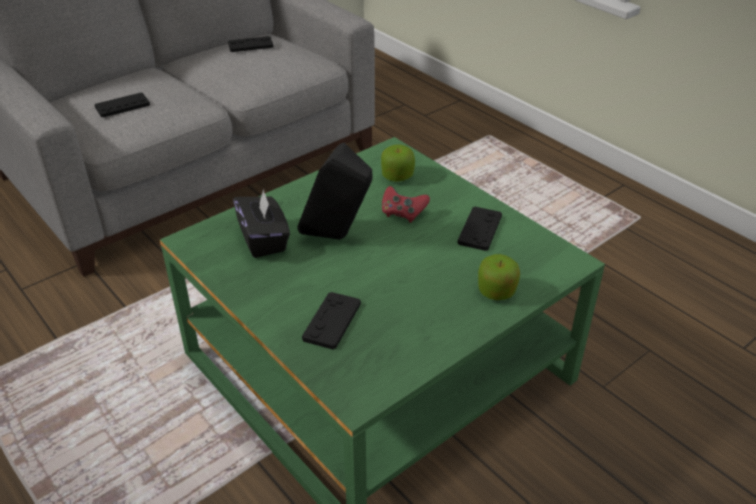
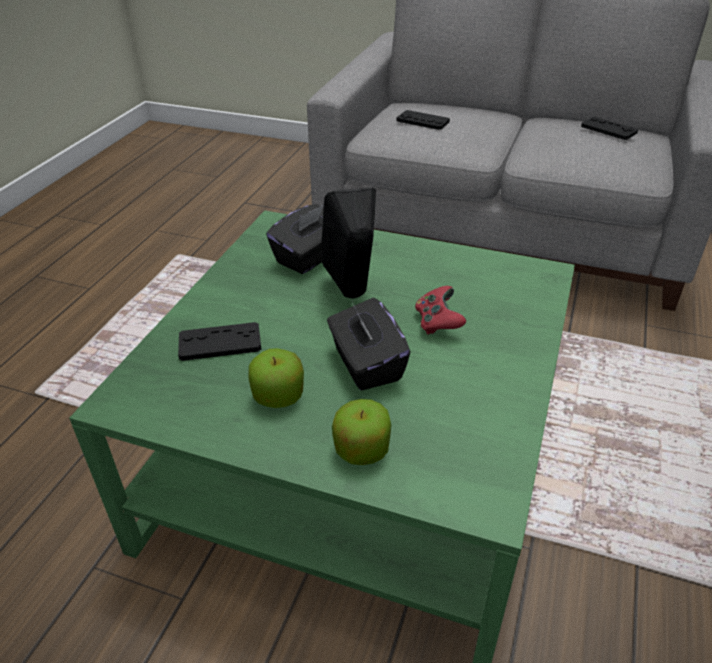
camera: 60 degrees right, 0 degrees up
apple [381,144,415,182] -> apple moved to [248,348,304,408]
black game controller [457,207,502,251] -> none
none -> black tissue box [327,298,411,390]

